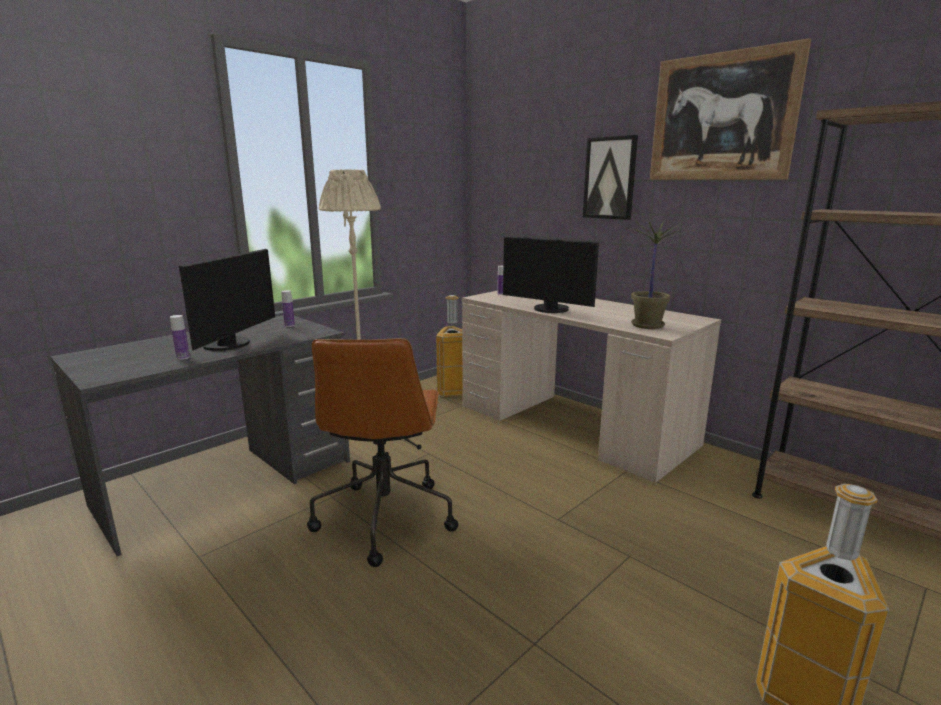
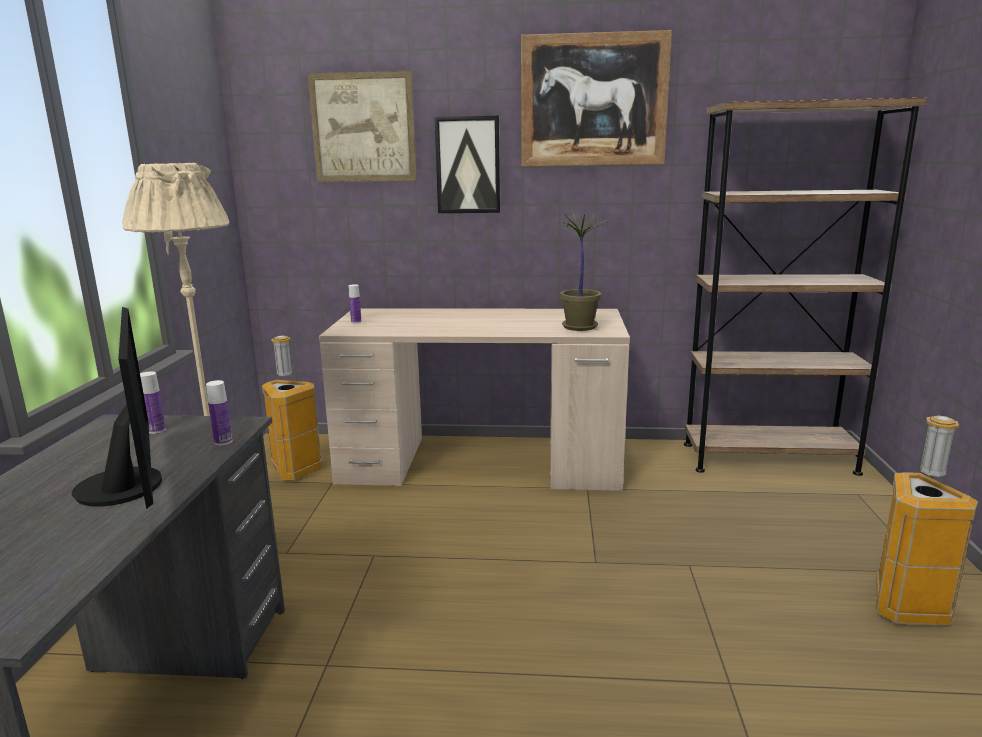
camera: 40 degrees left, 0 degrees up
bottle [170,315,190,360] -> bottle moved to [206,380,233,445]
brown office chair [307,338,458,567] -> none
monitor [503,236,599,313] -> none
none -> picture [307,71,417,182]

